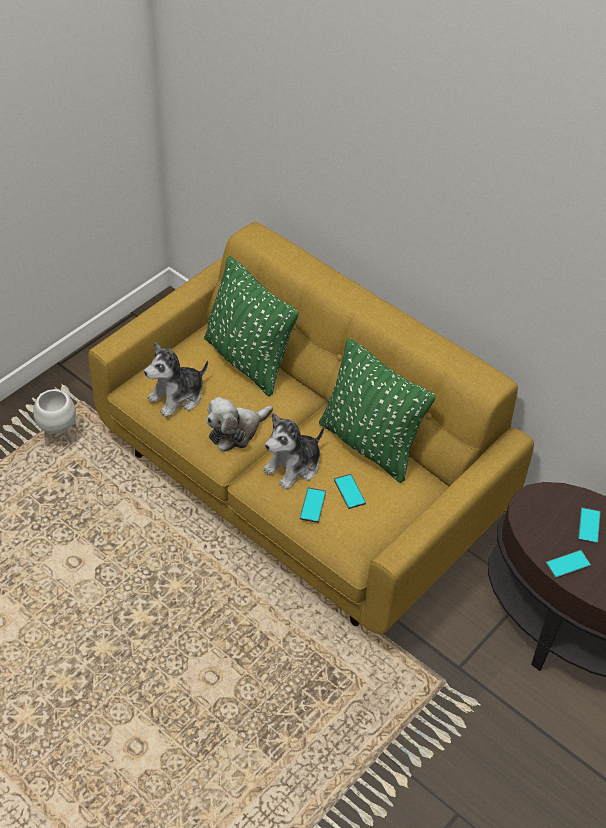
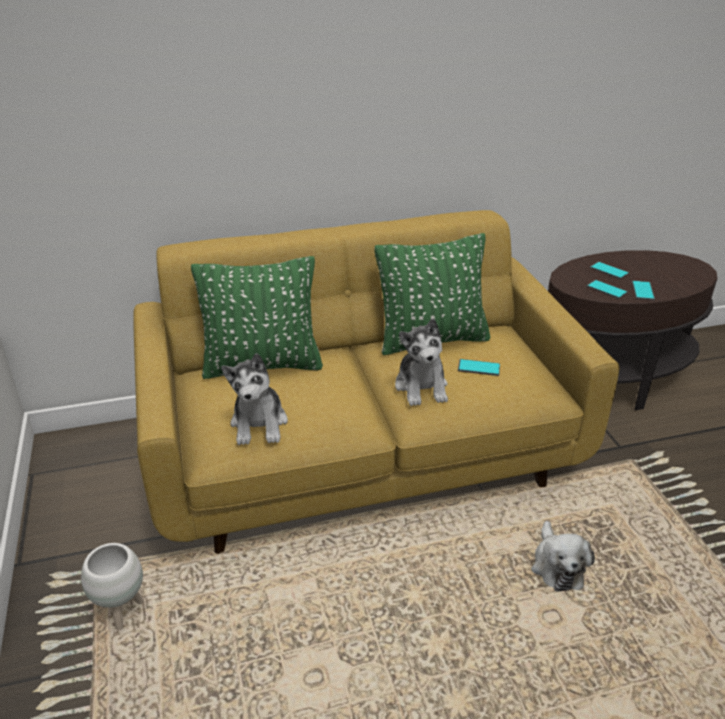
camera: 55 degrees left, 15 degrees down
plush toy [206,397,273,452] -> plush toy moved to [531,521,595,591]
phone [300,487,326,523] -> phone moved to [586,280,628,299]

